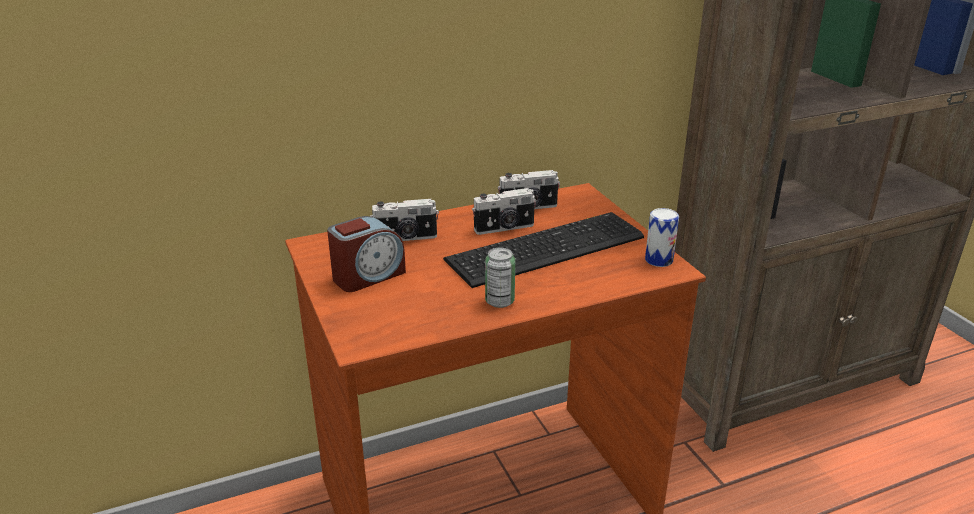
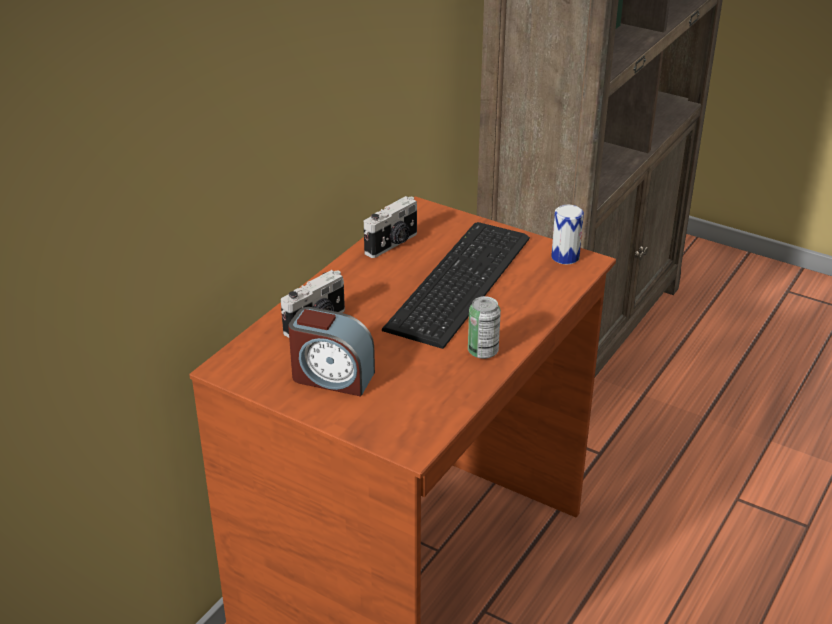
camera: 35 degrees left, 5 degrees up
alarm clock [327,216,406,292] -> alarm clock turned 90 degrees clockwise [288,307,375,397]
camera [472,188,536,235] -> none

